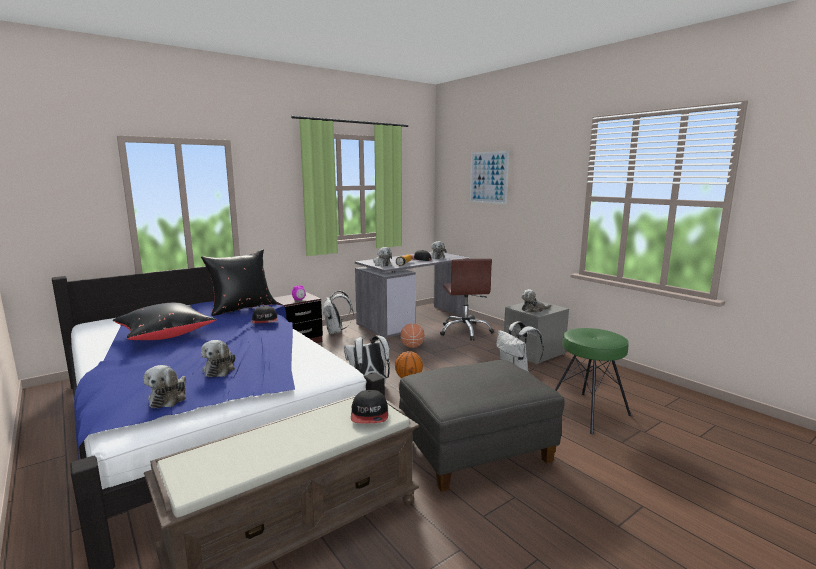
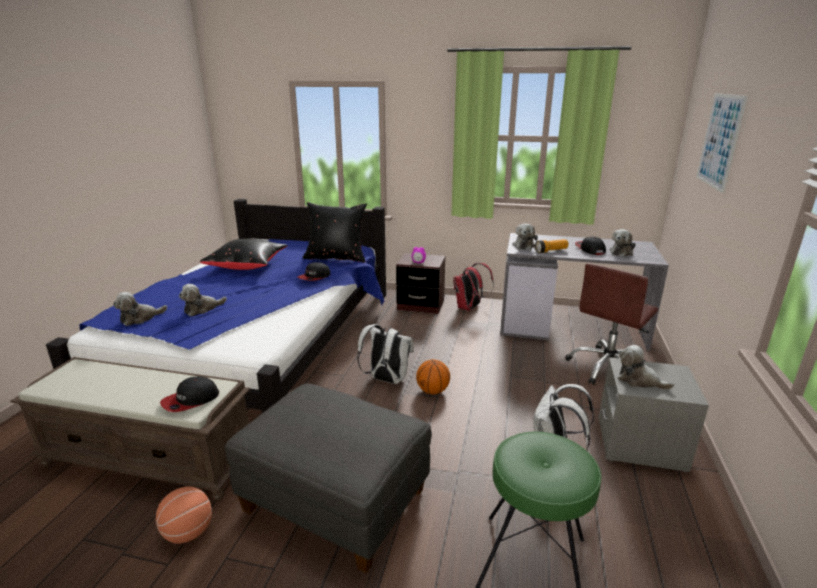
camera: 50 degrees right, 10 degrees up
white backpack [323,291,354,334] -> red backpack [453,263,494,311]
basketball [401,323,424,348] -> basketball moved to [156,487,212,544]

